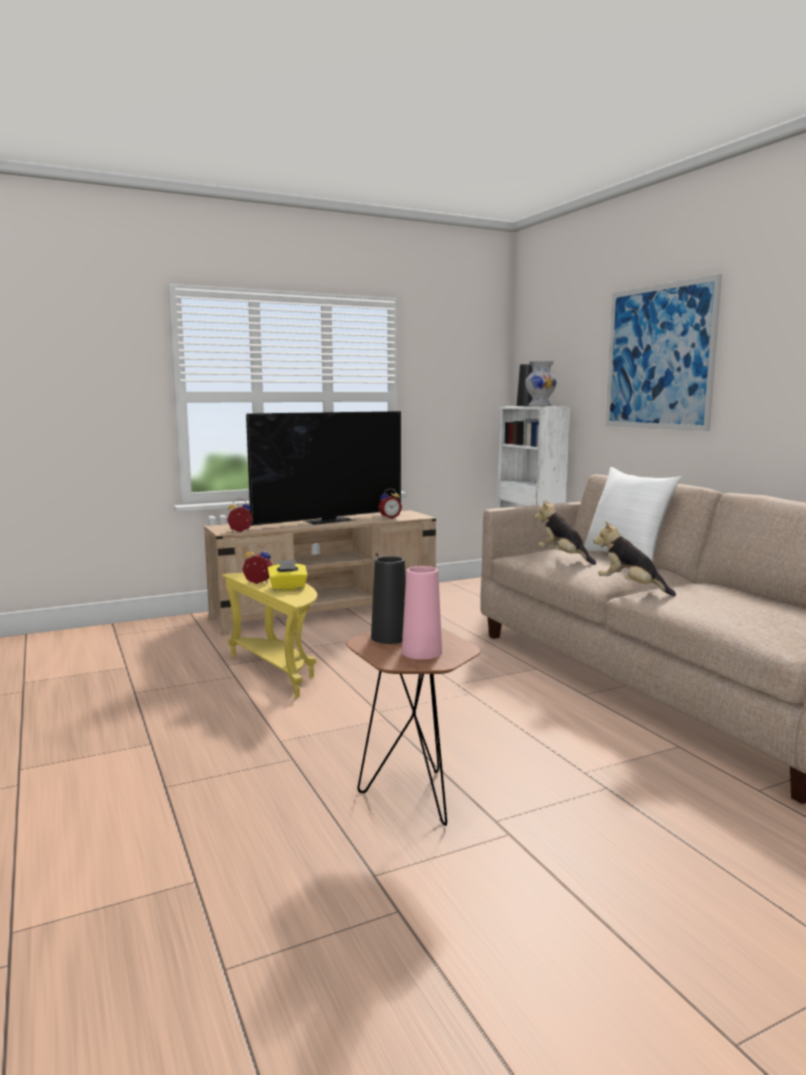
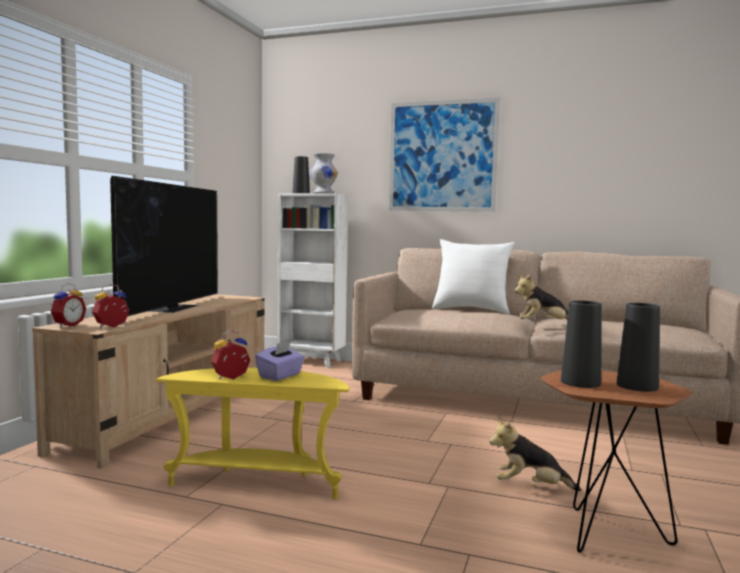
camera: 45 degrees left, 5 degrees down
yellow tissue box [267,560,308,591] -> purple tissue box [255,341,305,381]
alarm clock [378,488,402,519] -> alarm clock moved to [51,283,86,327]
pink vase [402,566,442,660] -> black vase [616,303,660,392]
plush toy [535,500,596,565] -> plush toy moved to [489,418,581,491]

